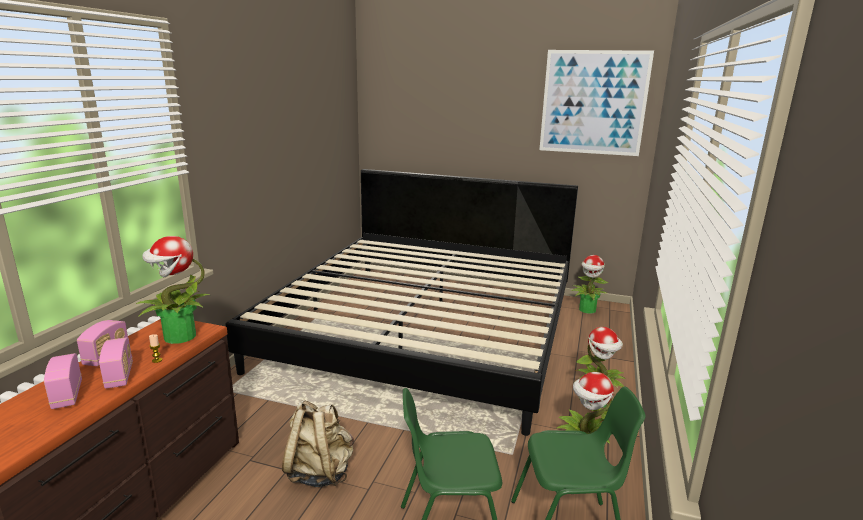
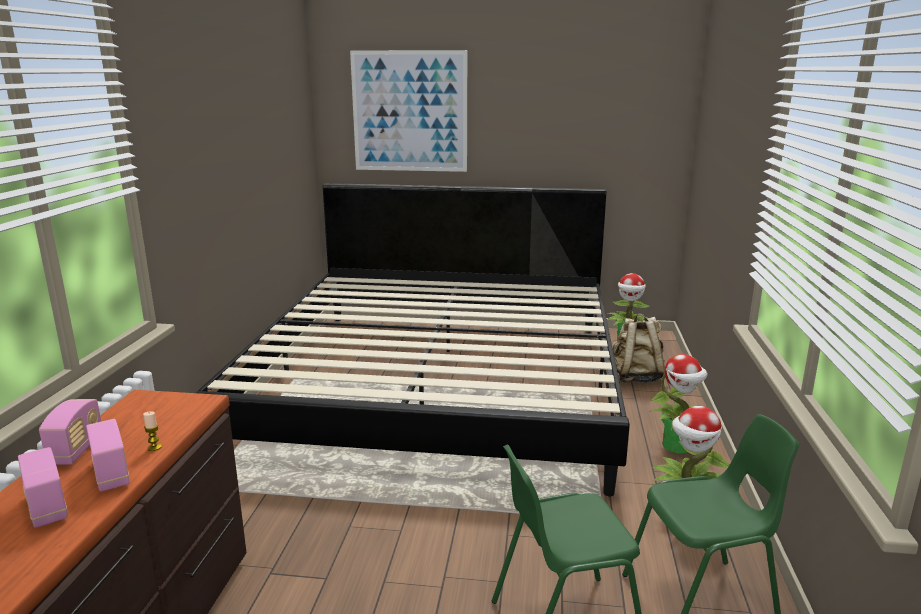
camera: 10 degrees left, 0 degrees up
potted plant [136,236,210,344] -> none
beige backpack [282,400,354,487] -> beige backpack moved to [612,313,666,383]
picture [539,50,654,156] -> picture moved to [350,50,467,172]

